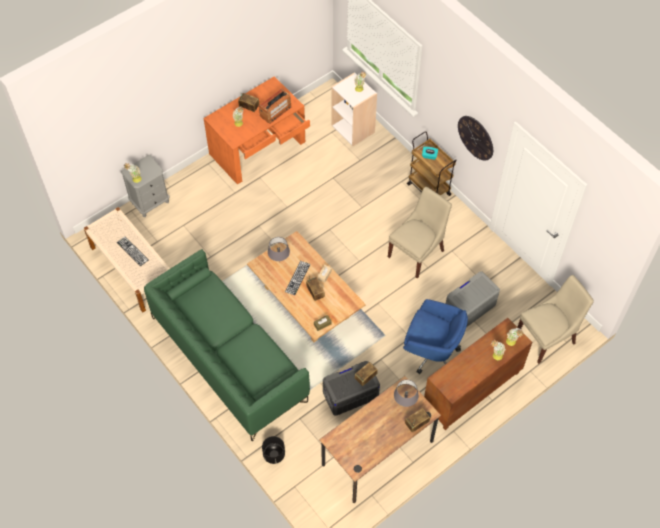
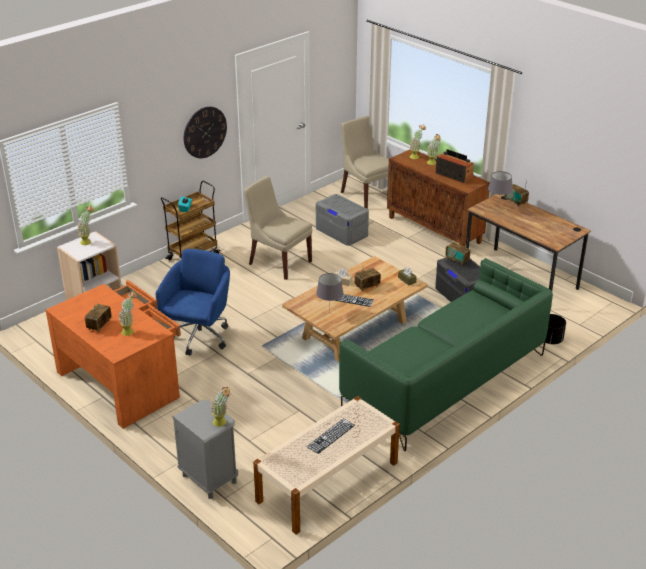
camera: 95 degrees left, 25 degrees down
radio [259,88,291,124] -> radio moved to [436,149,474,183]
blue office chair [403,299,468,374] -> blue office chair moved to [156,249,230,356]

